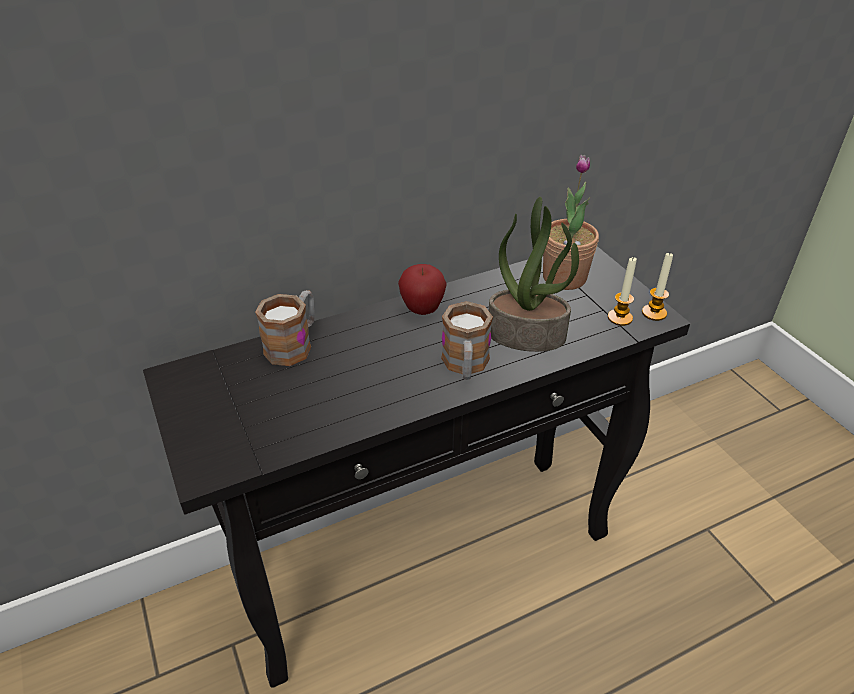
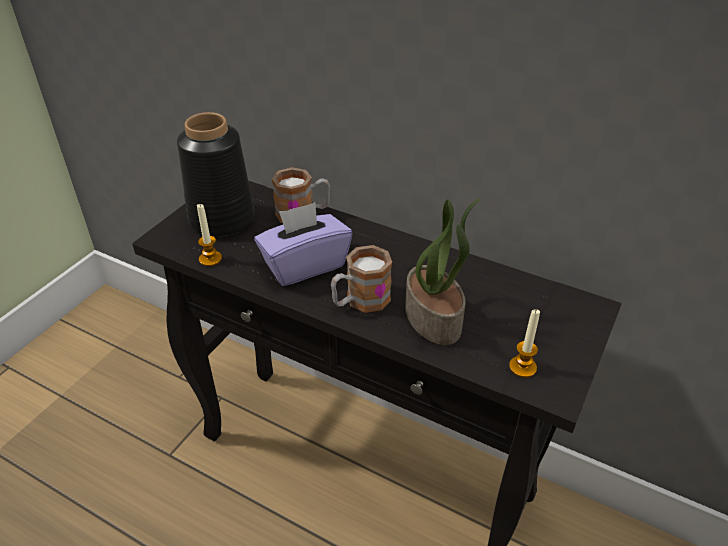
camera: 55 degrees right, 0 degrees up
apple [398,264,447,315] -> none
potted plant [543,155,599,290] -> none
candle [642,253,673,321] -> candle moved to [197,204,222,266]
none -> black vase [177,112,255,236]
none -> purple tissue box [254,202,352,286]

